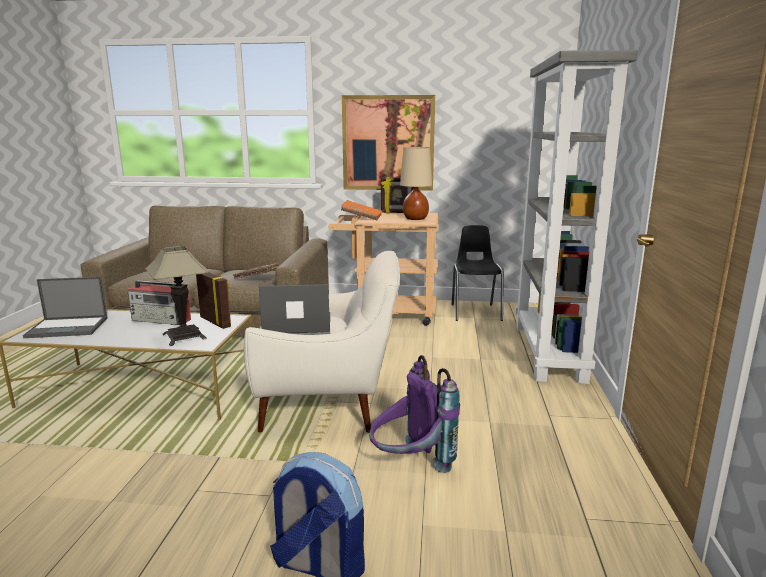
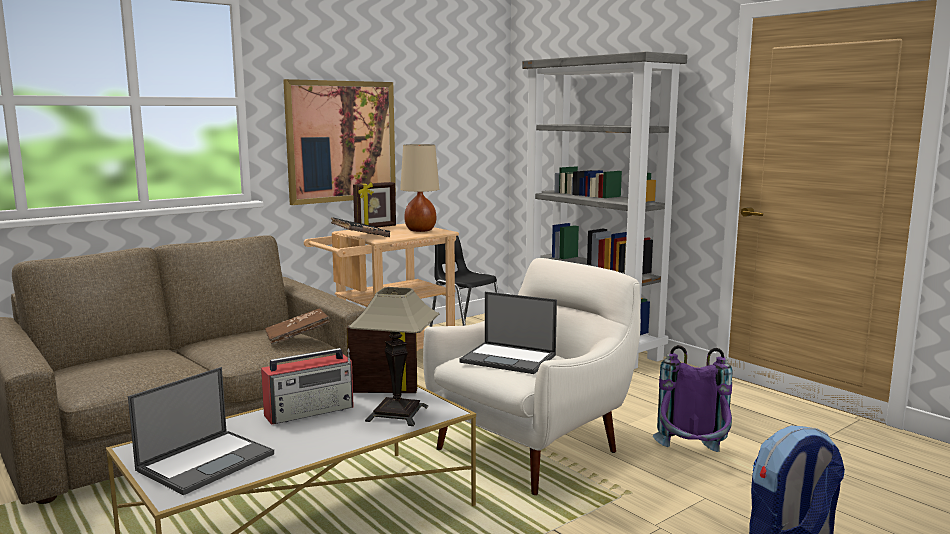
camera: 45 degrees left, 5 degrees down
laptop [259,284,330,333] -> laptop turned 105 degrees counterclockwise [459,292,557,374]
orange book [341,200,382,220] -> black book [331,217,390,237]

